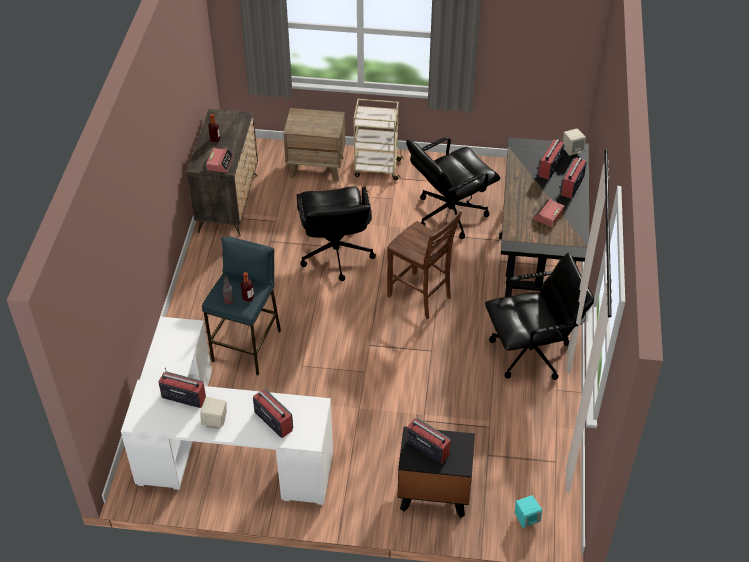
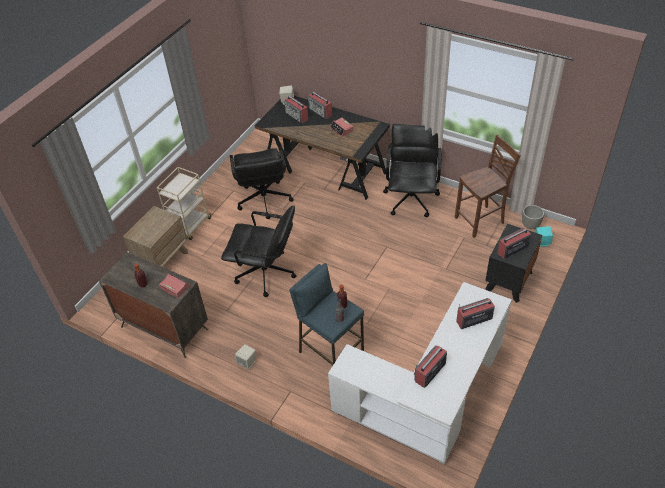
camera: 65 degrees left, 0 degrees up
beige speaker [200,397,227,429] -> beige speaker moved to [235,344,257,369]
brown chair [387,210,462,319] -> brown chair moved to [455,135,521,238]
none -> grey planter [522,205,544,229]

